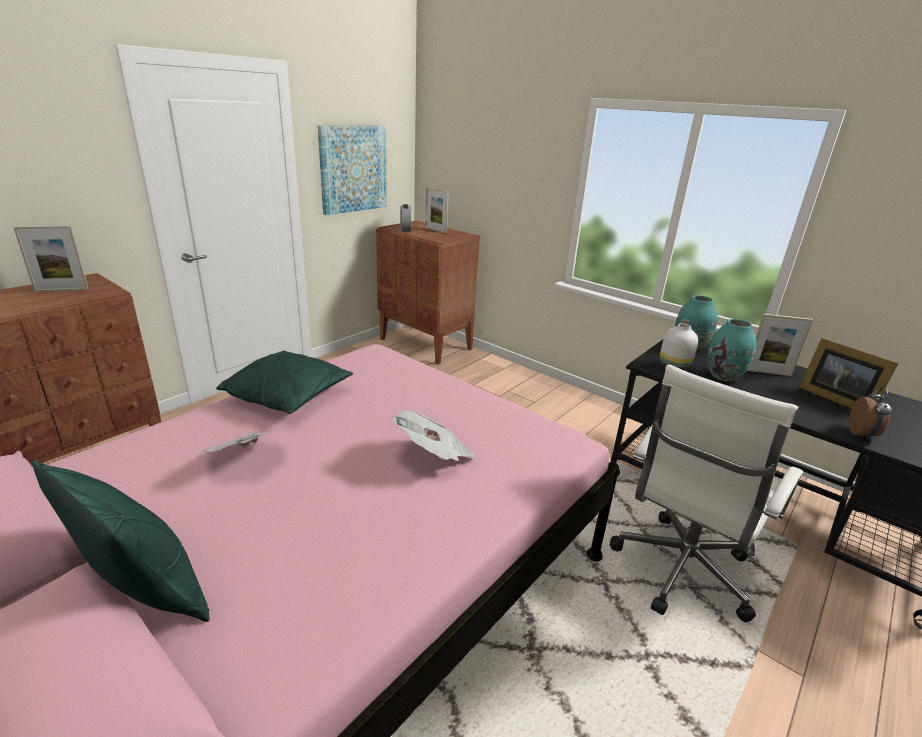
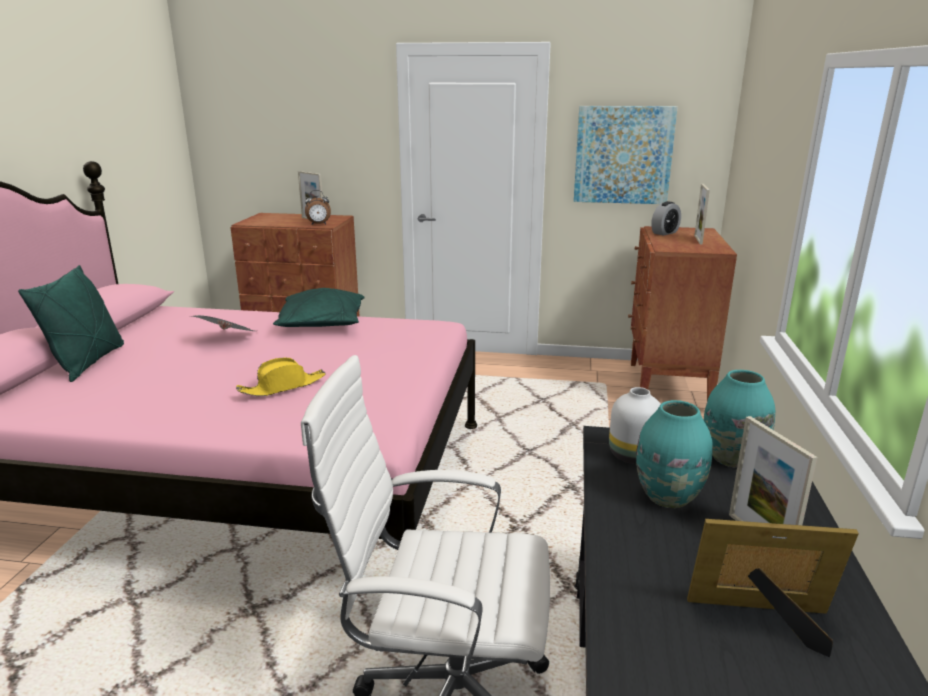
camera: 60 degrees right, 5 degrees down
newspaper [392,410,476,461] -> yellow hat [236,357,326,396]
picture frame [799,338,898,409] -> picture frame turned 75 degrees clockwise [687,519,859,657]
alarm clock [849,387,892,440] -> alarm clock moved to [305,190,331,225]

